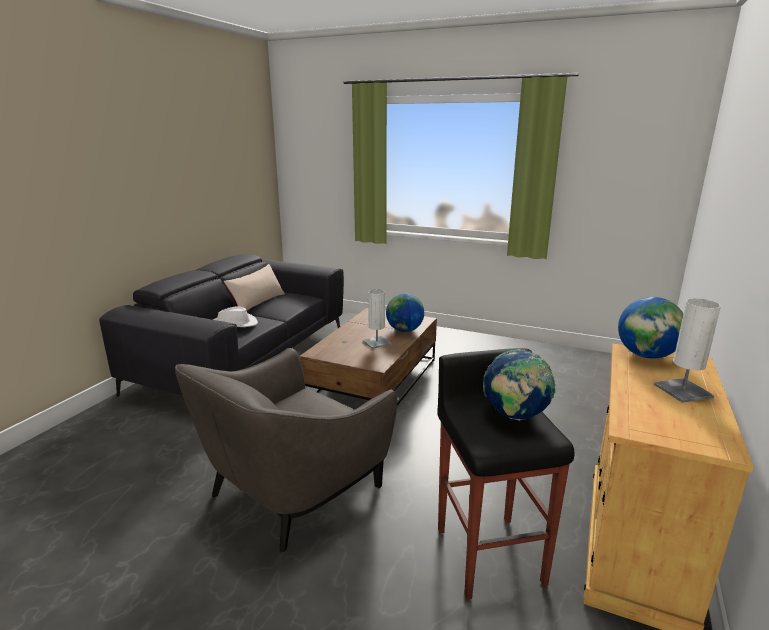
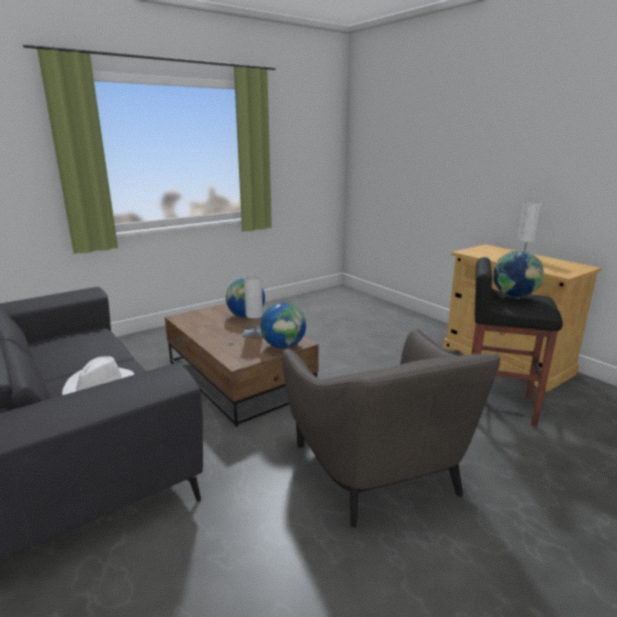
camera: 60 degrees left, 0 degrees up
beige pillow [224,264,285,311] -> none
globe [618,297,683,359] -> globe moved to [260,303,306,349]

